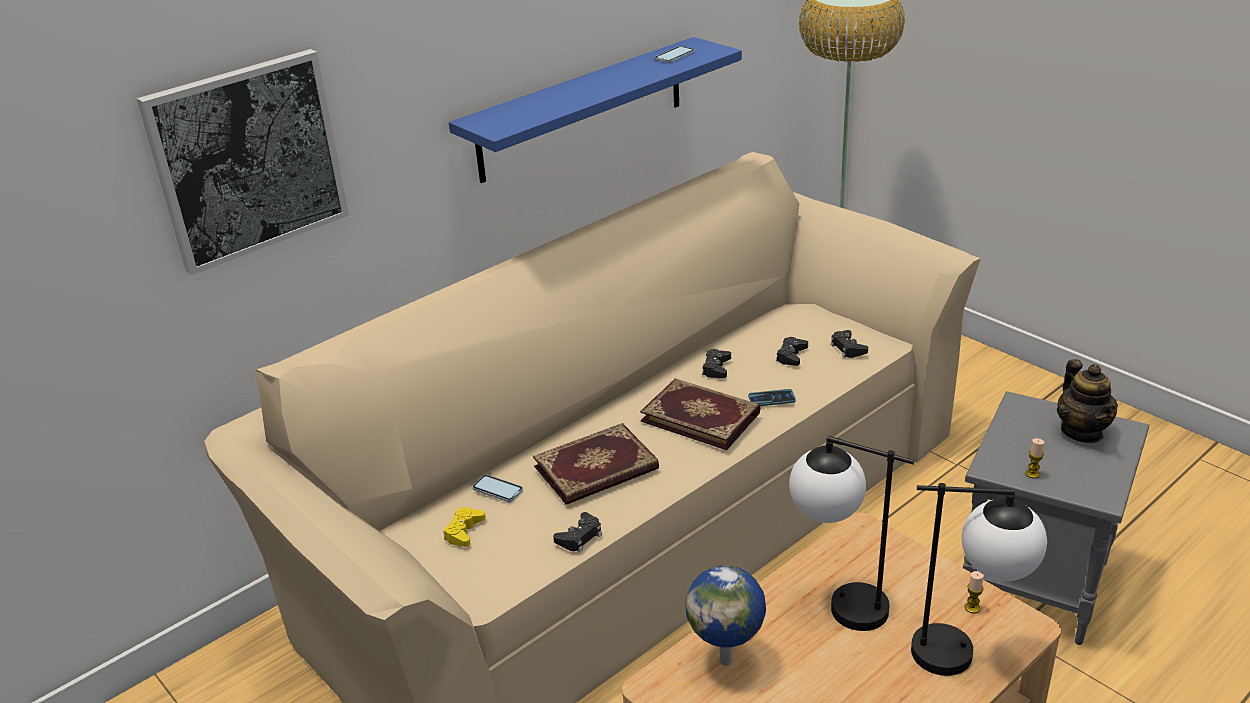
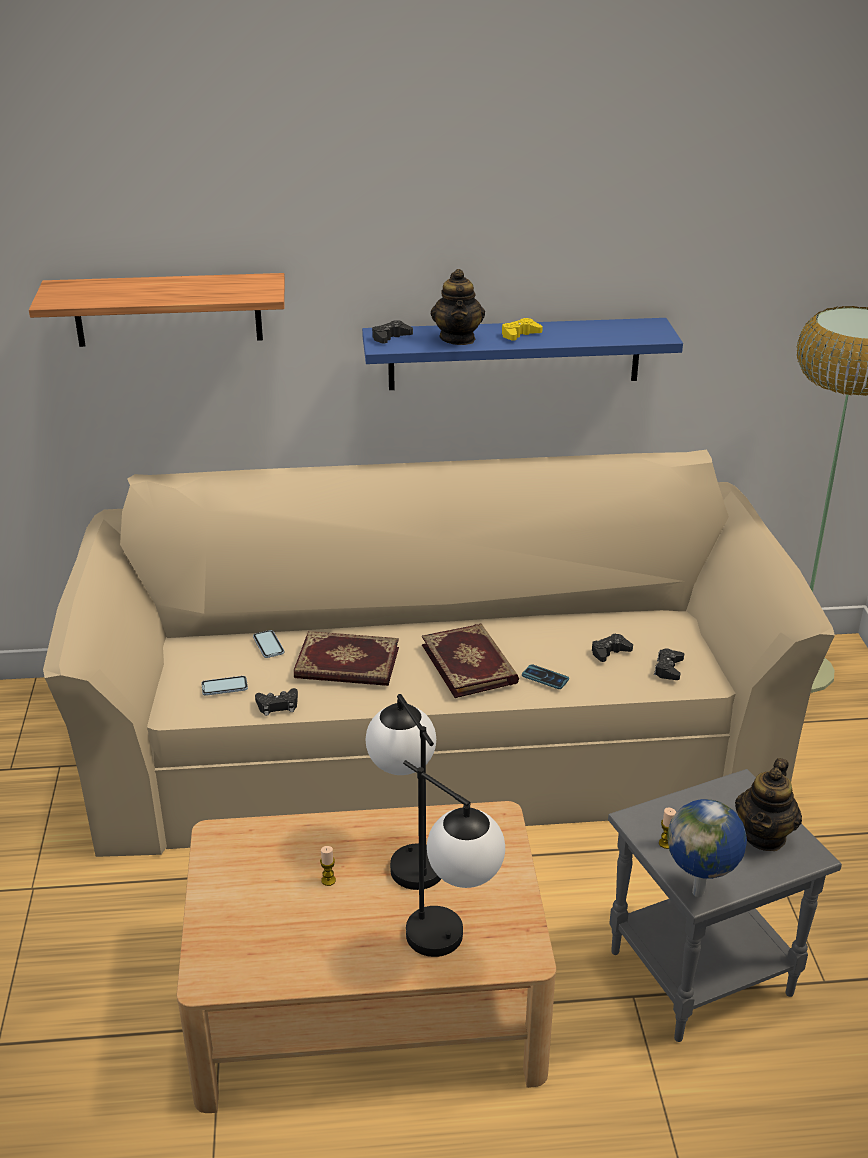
camera: 35 degrees right, 0 degrees up
picture [137,49,349,275] -> shelf [29,273,285,347]
yellow game controller [443,507,486,547] -> yellow game controller moved to [502,318,543,341]
phone [654,46,695,63] -> phone moved to [201,676,248,696]
globe [686,565,766,666] -> globe moved to [667,799,747,897]
black game controller [702,349,731,378] -> black game controller moved to [372,320,413,344]
candle [965,571,984,613] -> candle moved to [320,846,336,886]
none -> teapot [431,269,485,345]

